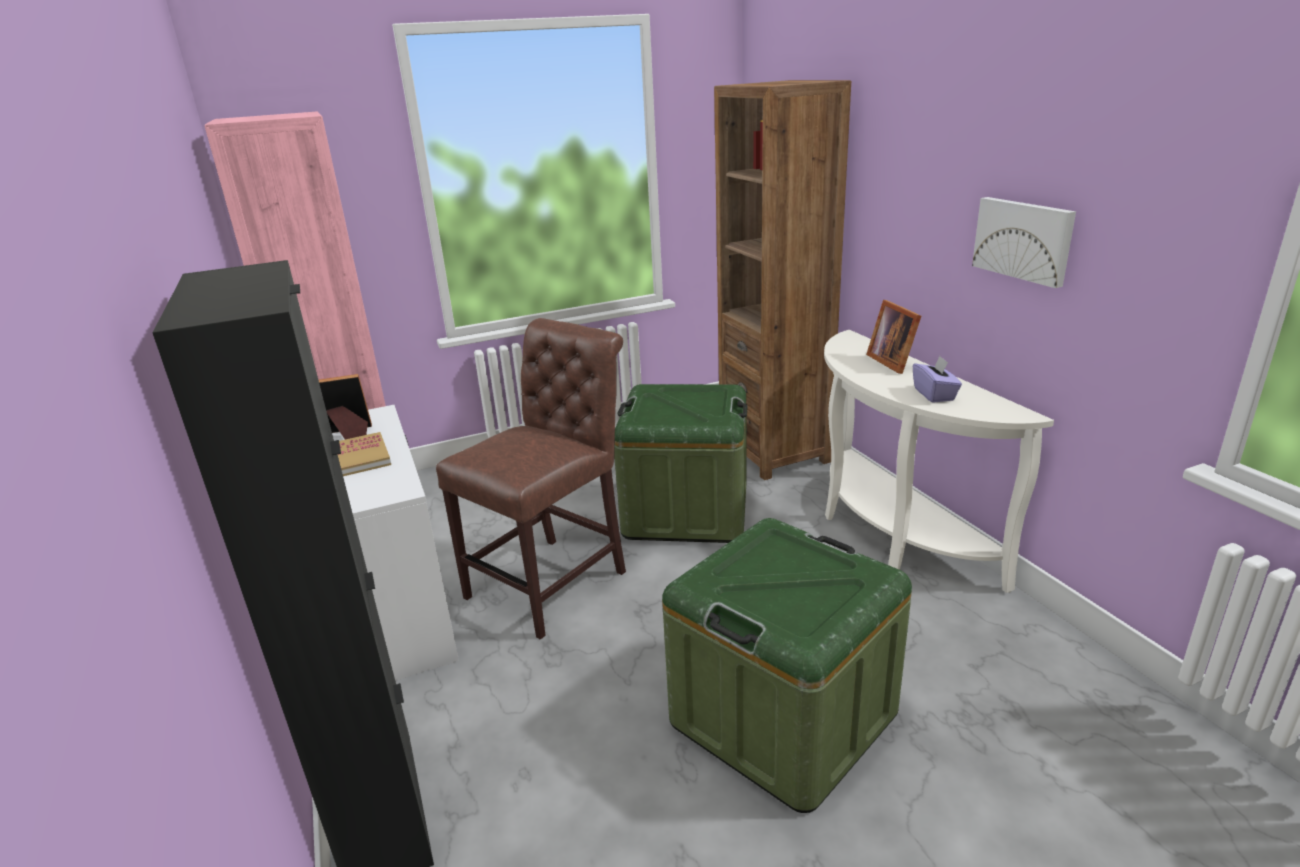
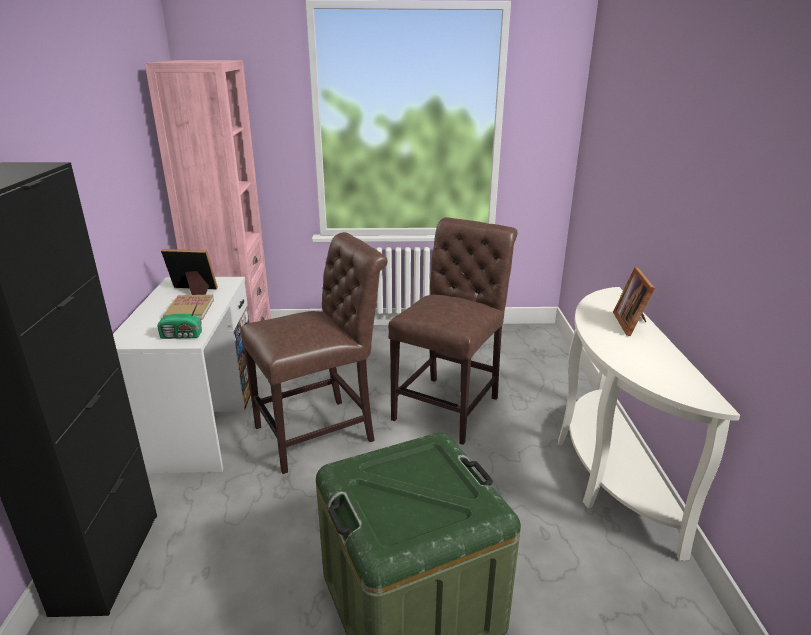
camera: 20 degrees right, 0 degrees up
green storage box [614,384,748,543] -> brown chair [388,217,518,445]
brown bookcase [714,80,851,480] -> none
purple tissue box [913,356,962,403] -> none
picture [972,197,1076,288] -> none
none -> radio [157,298,202,339]

